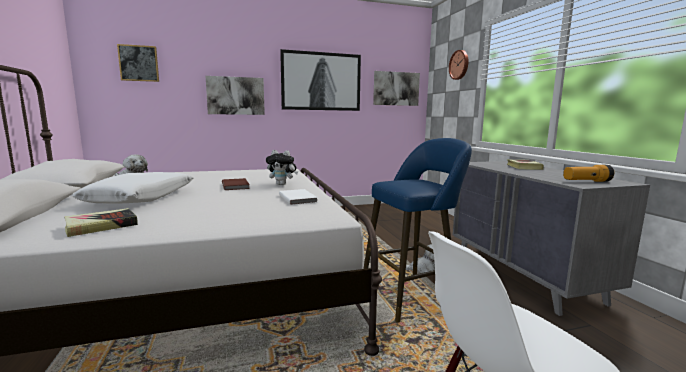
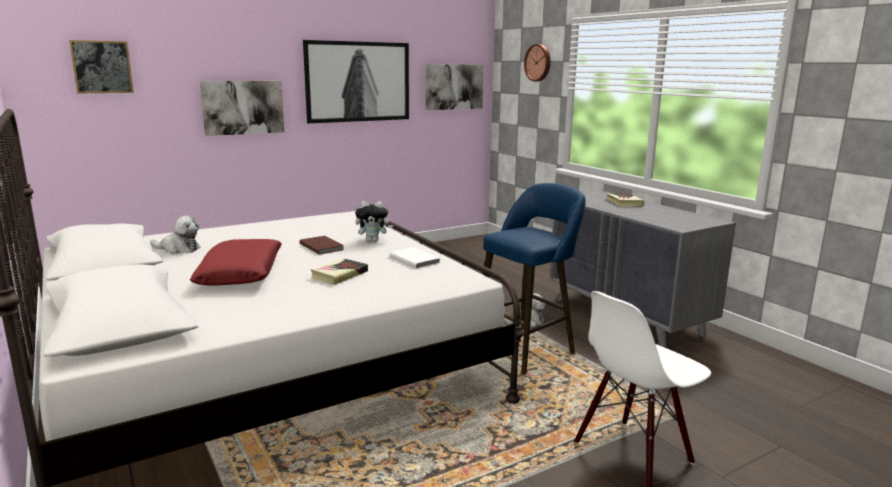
camera: 15 degrees left, 5 degrees up
book [64,208,138,237] -> book moved to [310,258,368,285]
white pillow [73,172,193,204] -> red pillow [190,239,282,286]
flashlight [563,165,614,182] -> none

